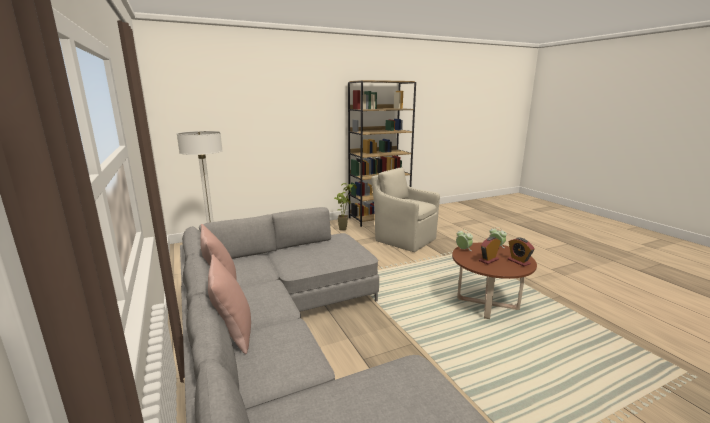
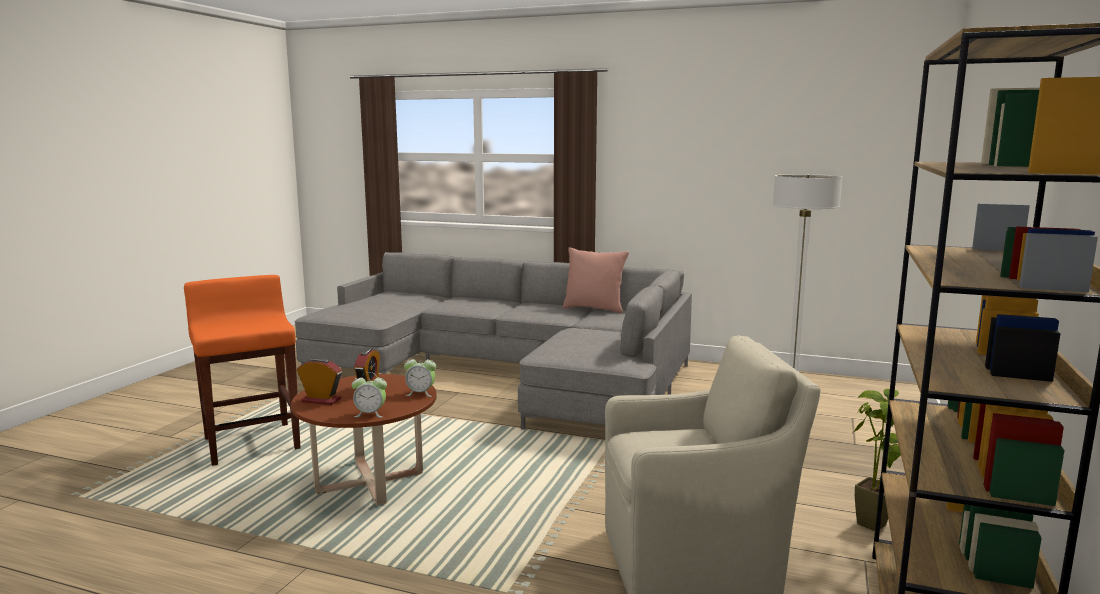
camera: 135 degrees right, 5 degrees down
pink pillow [208,254,251,354] -> none
none -> orange stool [184,275,301,466]

